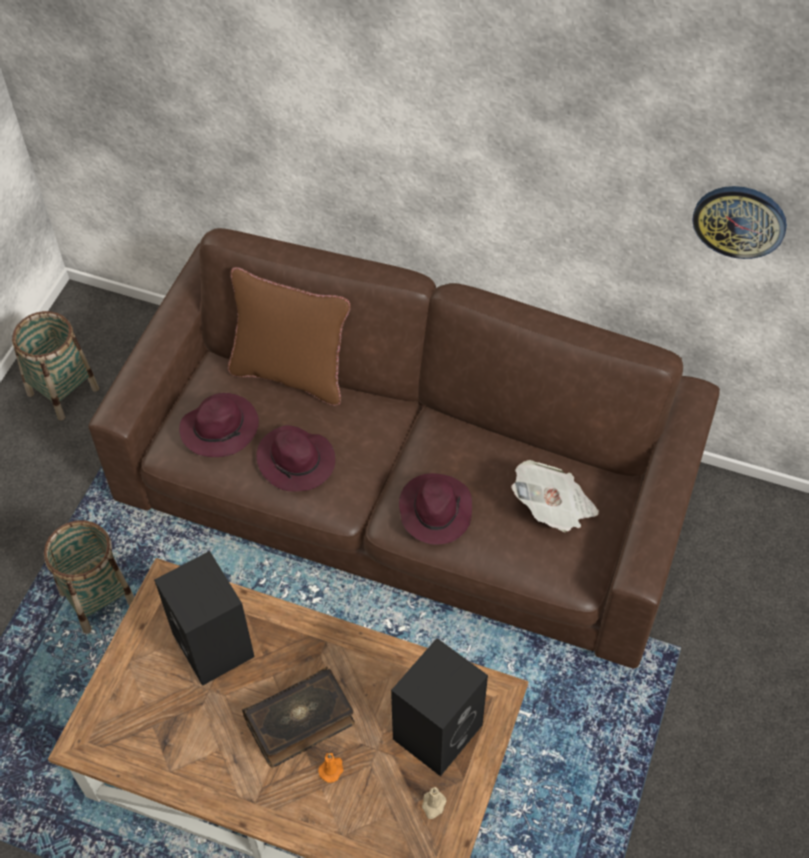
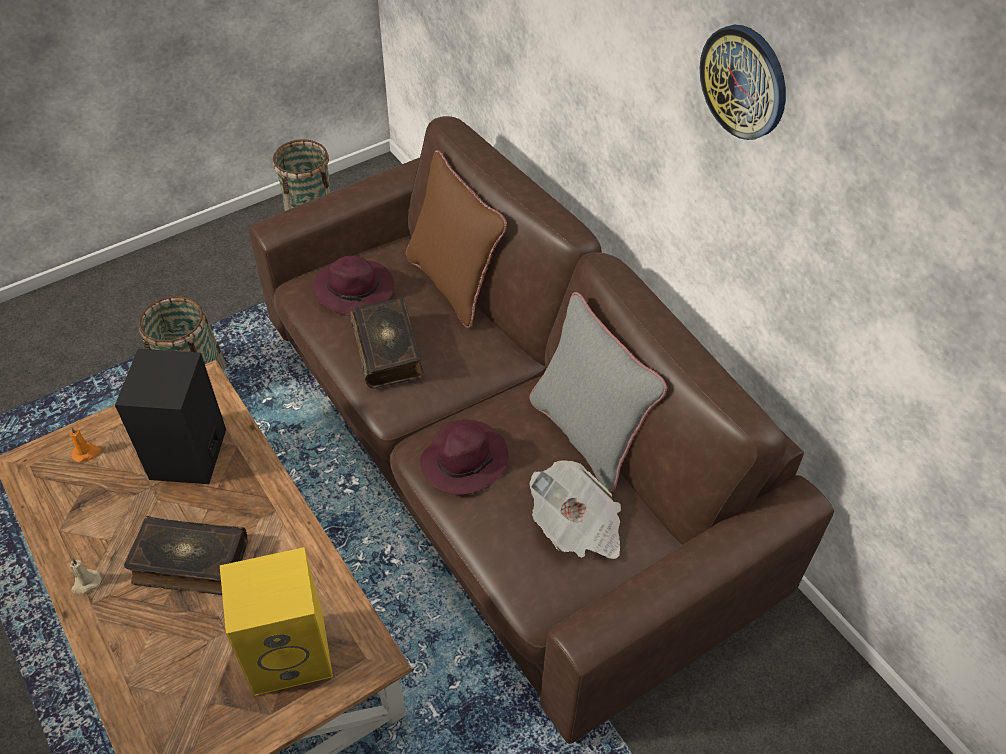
camera: 35 degrees right, 5 degrees down
purple hat [256,425,335,491] -> book [350,298,424,388]
orange candle [318,753,344,783] -> orange candle moved to [69,427,101,462]
black speaker [391,638,488,776] -> yellow speaker [220,547,333,696]
beige candle [422,787,447,819] -> beige candle moved to [70,558,102,594]
wall clock [692,186,787,259] -> wall clock moved to [700,25,786,140]
none -> grey pillow [529,292,667,492]

